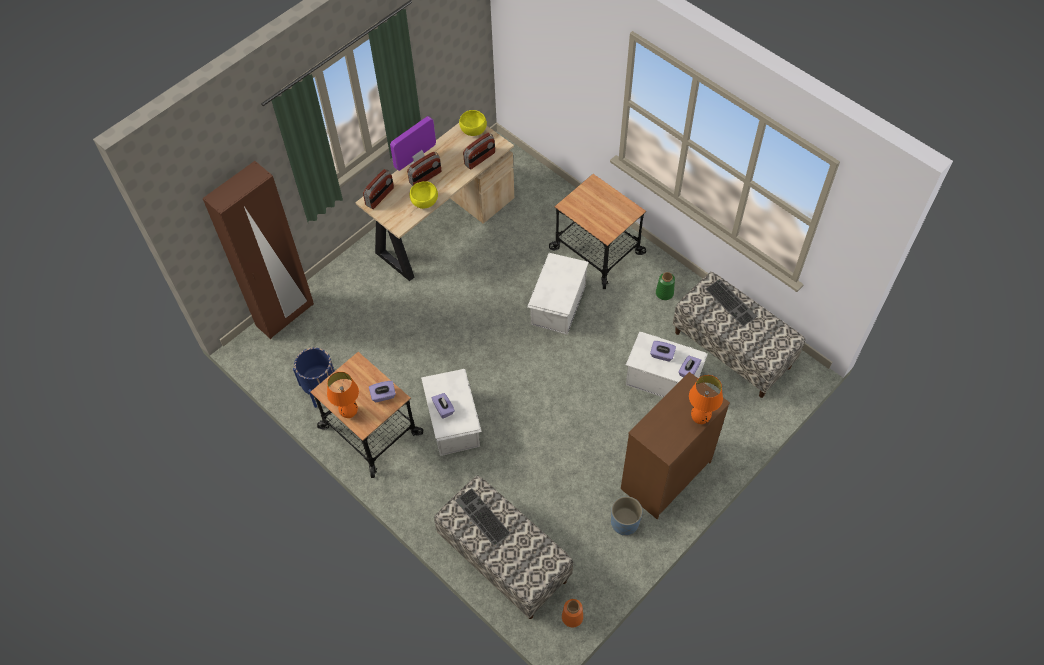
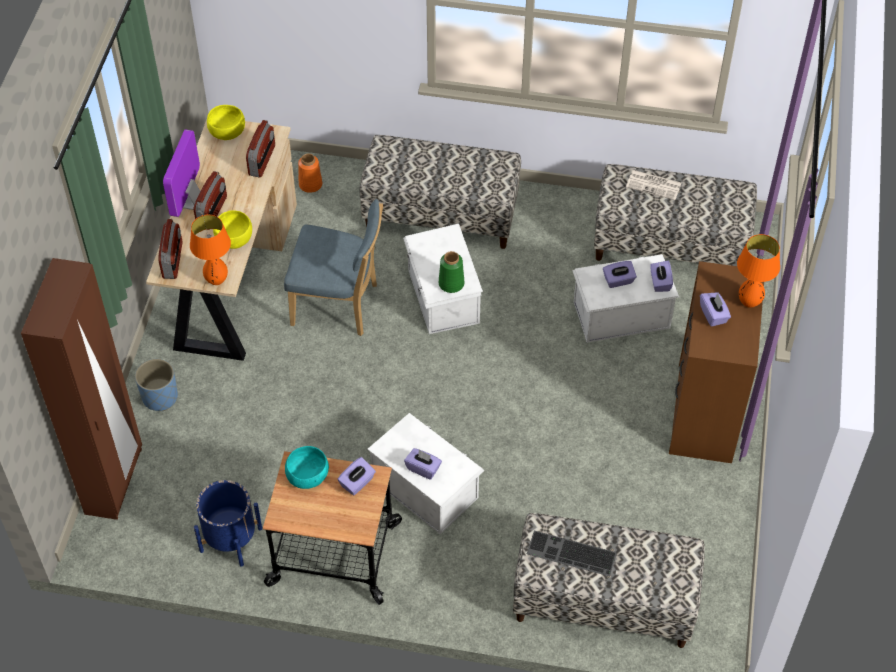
camera: 35 degrees left, 5 degrees down
orange table lamp [327,372,359,418] -> orange table lamp moved to [190,215,231,285]
cart [549,174,646,289] -> bench [359,135,521,249]
orange vase [562,599,583,628] -> orange vase moved to [298,154,322,193]
blue planter [611,496,642,536] -> blue planter moved to [135,359,178,411]
green vase [656,272,675,300] -> green vase moved to [439,251,464,293]
keyboard [706,279,757,326] -> newspaper [626,170,682,200]
none -> blue chair [284,199,383,336]
none -> turquoise bowl [285,446,329,489]
none -> purple tissue box [700,292,731,327]

